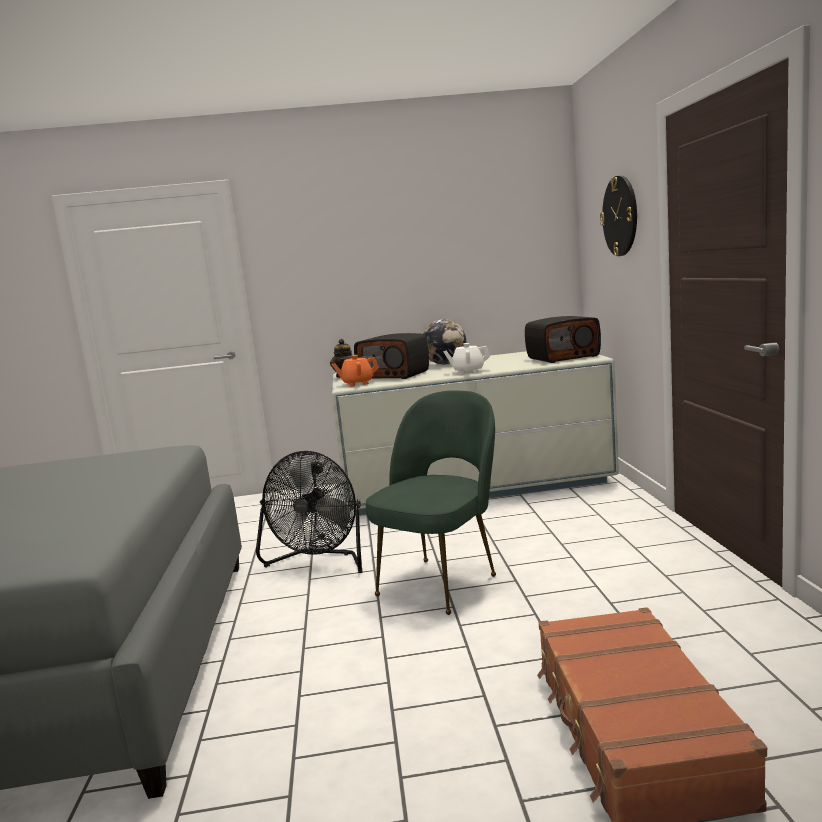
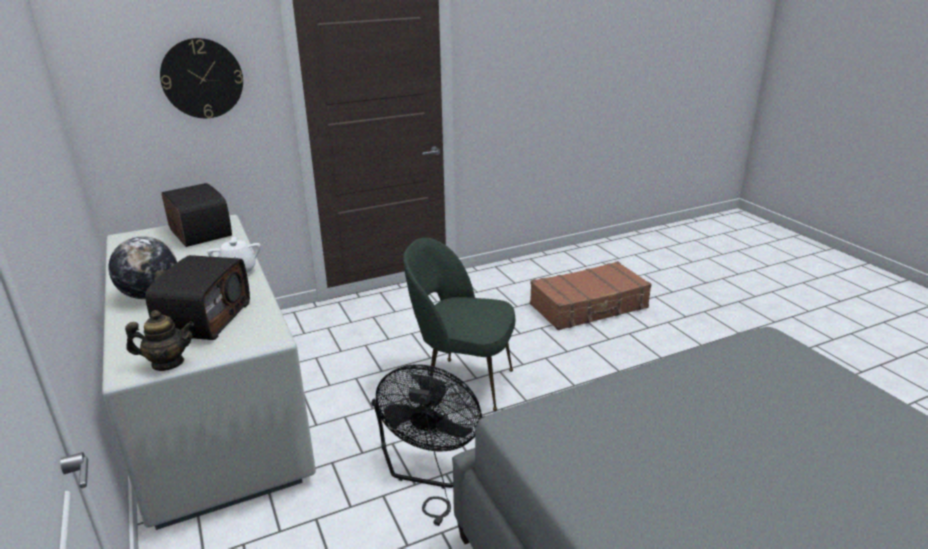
camera: 110 degrees left, 15 degrees up
black fan [256,451,363,573] -> black fan turned 75 degrees counterclockwise [371,364,485,526]
orange teapot [332,355,379,387] -> none

